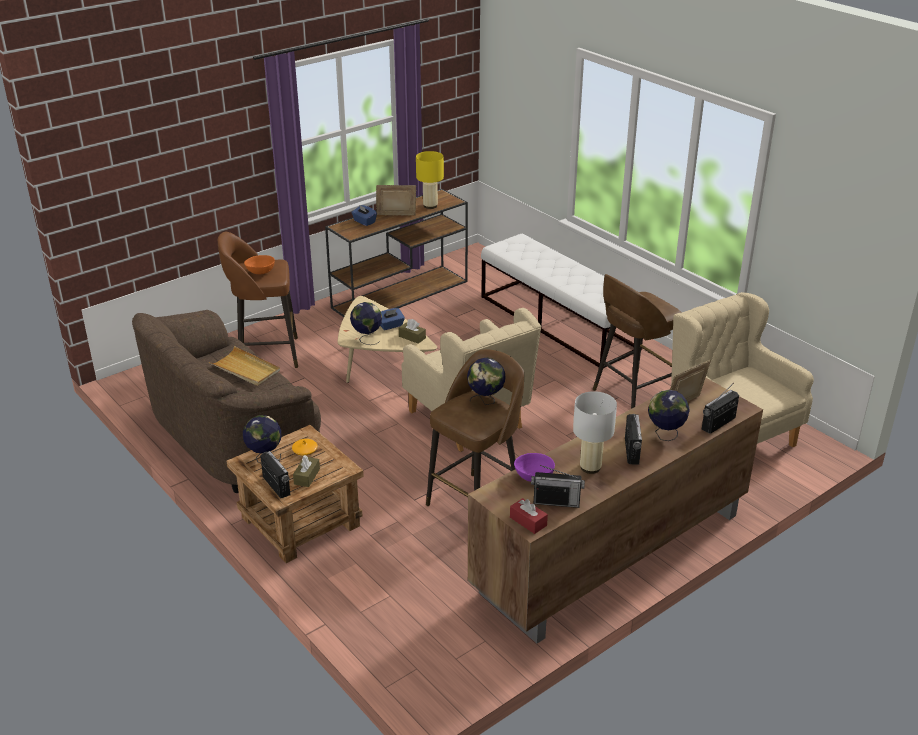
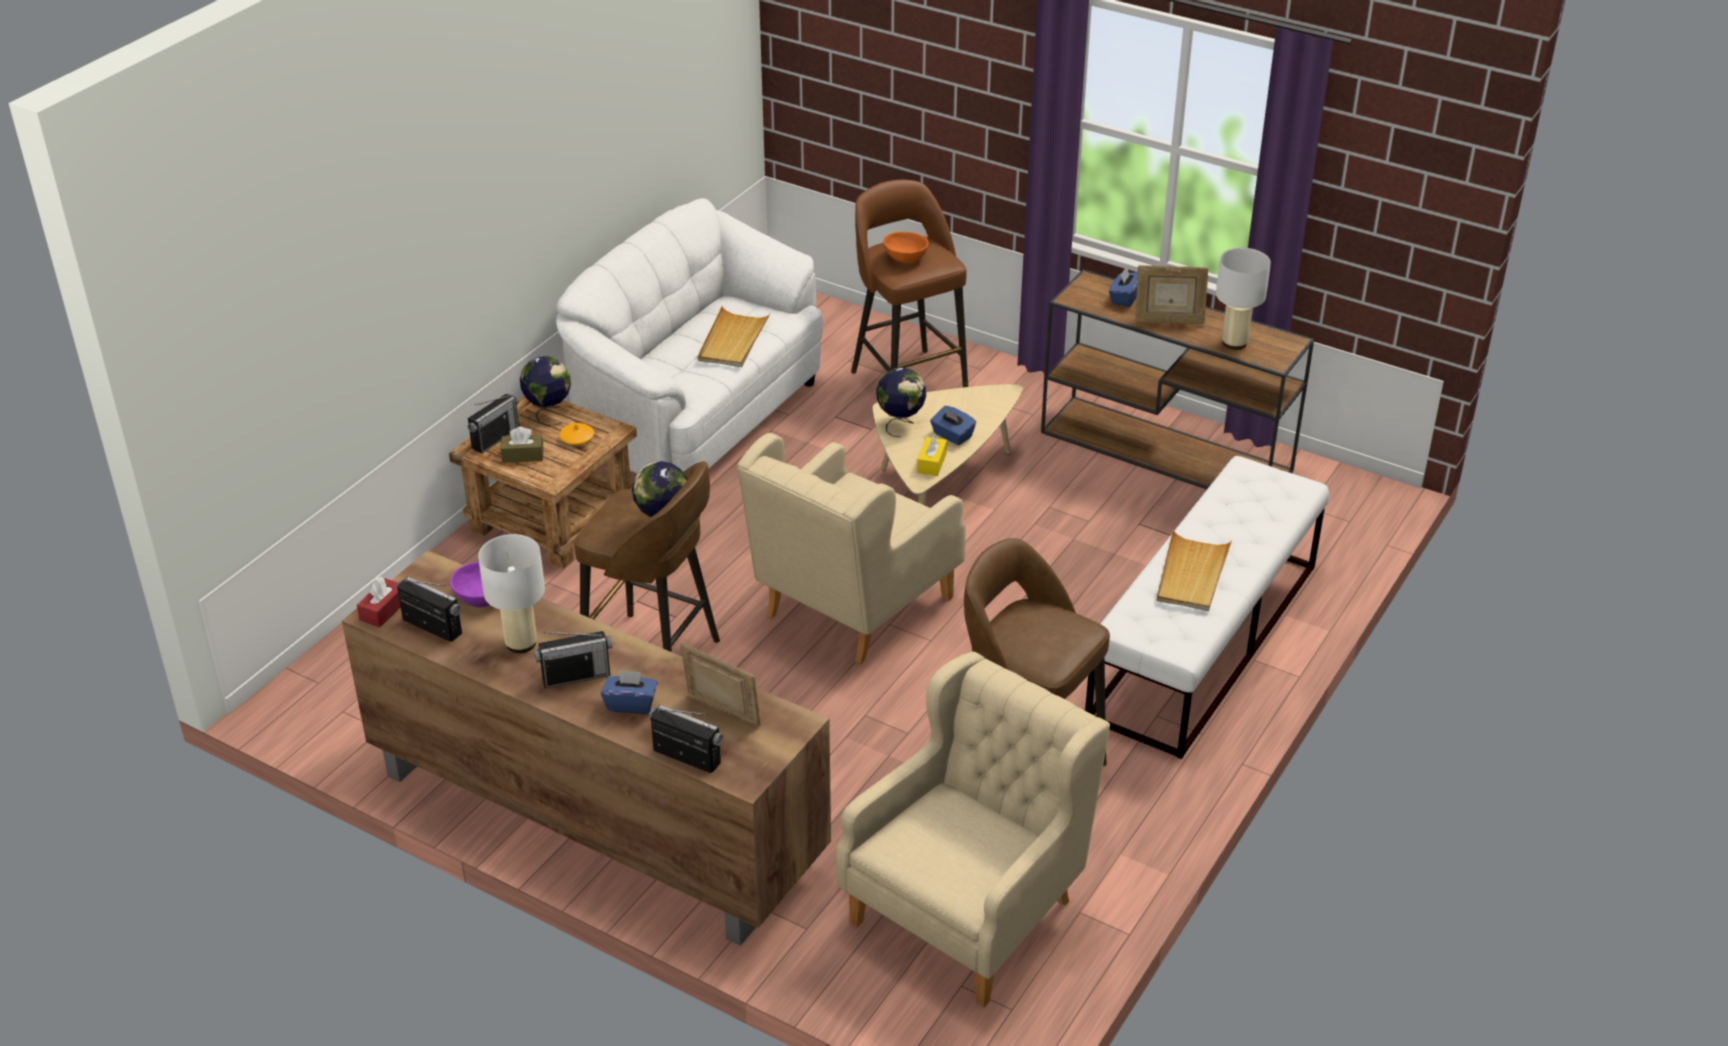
camera: 70 degrees right, 5 degrees up
brown sofa [132,310,321,493] -> white sofa [556,198,823,474]
picture frame [376,185,416,216] -> picture frame turned 120 degrees clockwise [1135,265,1208,324]
brown tissue box [399,319,426,344] -> yellow tissue box [917,434,947,476]
yellow table lamp [416,151,444,209] -> white table lamp [1216,248,1271,350]
radio [531,465,585,508] -> radio turned 135 degrees clockwise [397,577,462,642]
globe [648,390,690,441] -> blue tissue box [601,669,658,714]
none -> beige tray [1157,529,1232,611]

